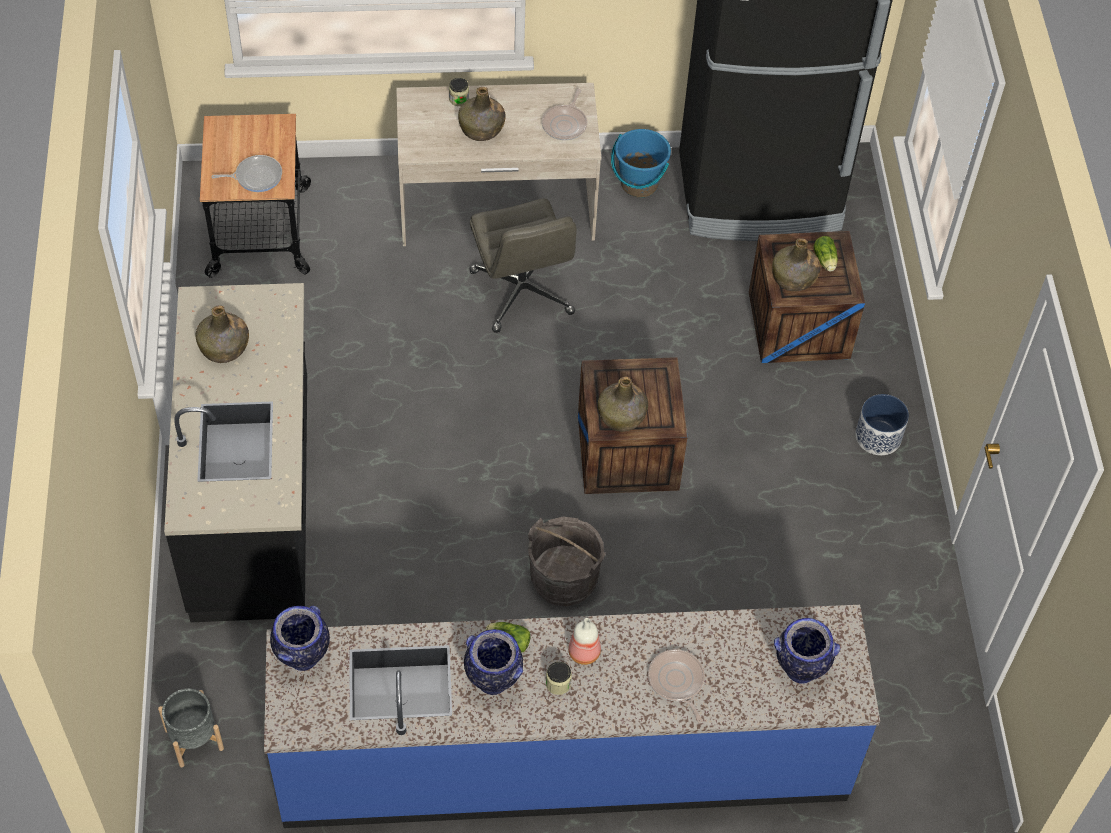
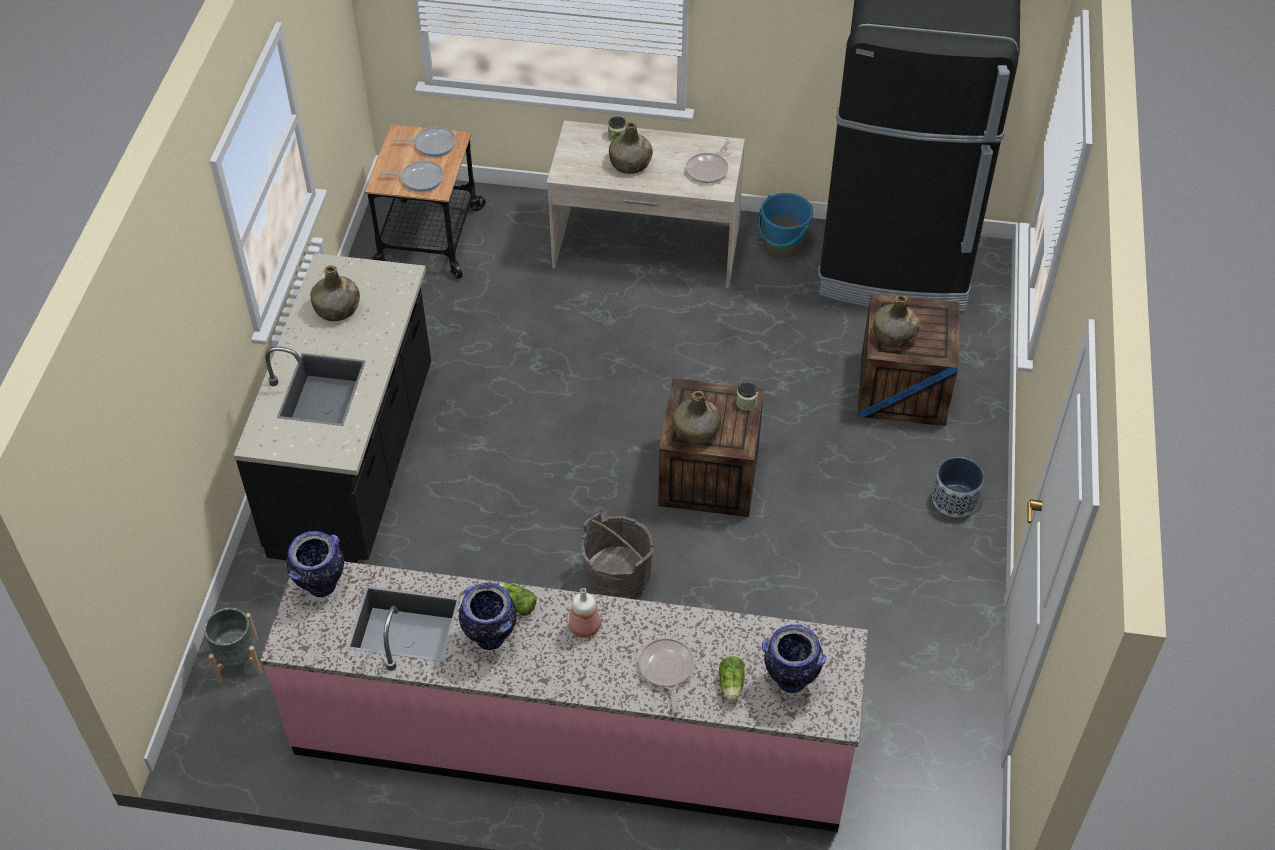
camera: 15 degrees right, 5 degrees down
blue counter [264,605,880,828] -> pink counter [260,562,868,832]
grey office chair [469,198,577,333] -> none
jar [546,662,572,695] -> jar moved to [736,382,758,411]
lettuce [814,236,838,272] -> lettuce moved to [719,656,745,702]
none -> frying pan [393,127,456,157]

